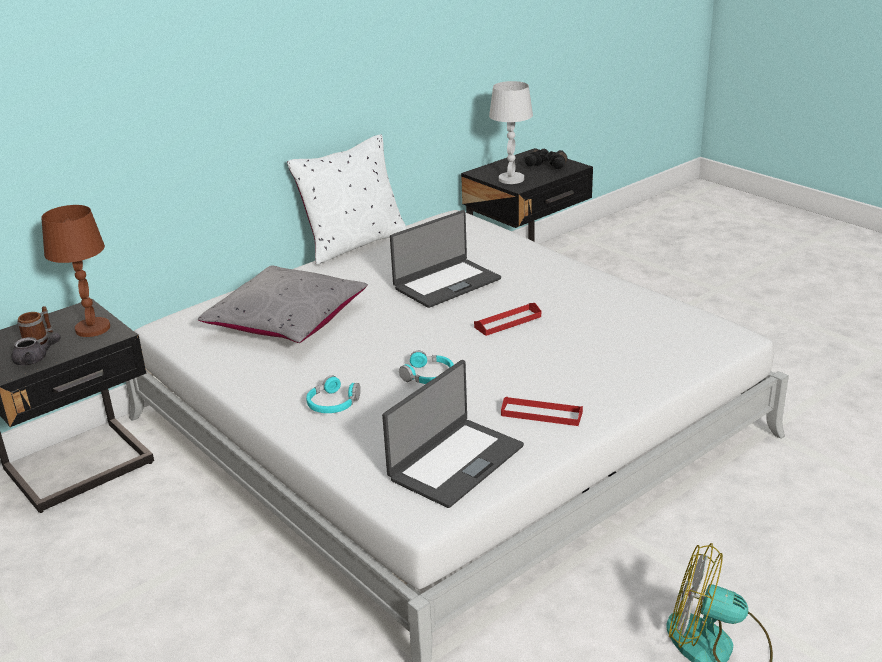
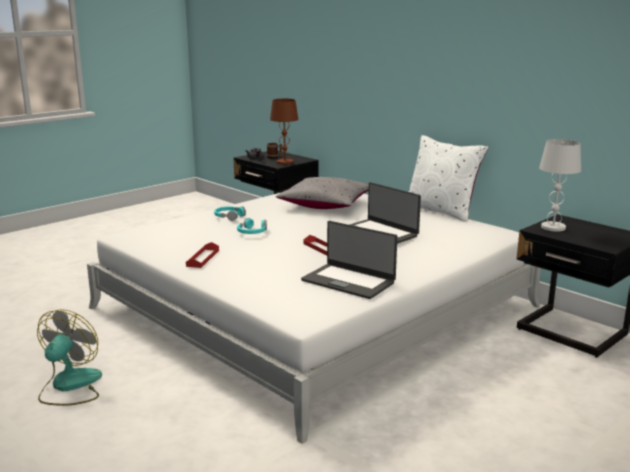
camera: 85 degrees right, 10 degrees down
laptop [382,360,524,508] -> laptop moved to [301,221,397,299]
black binoculars [524,149,567,170] -> none

